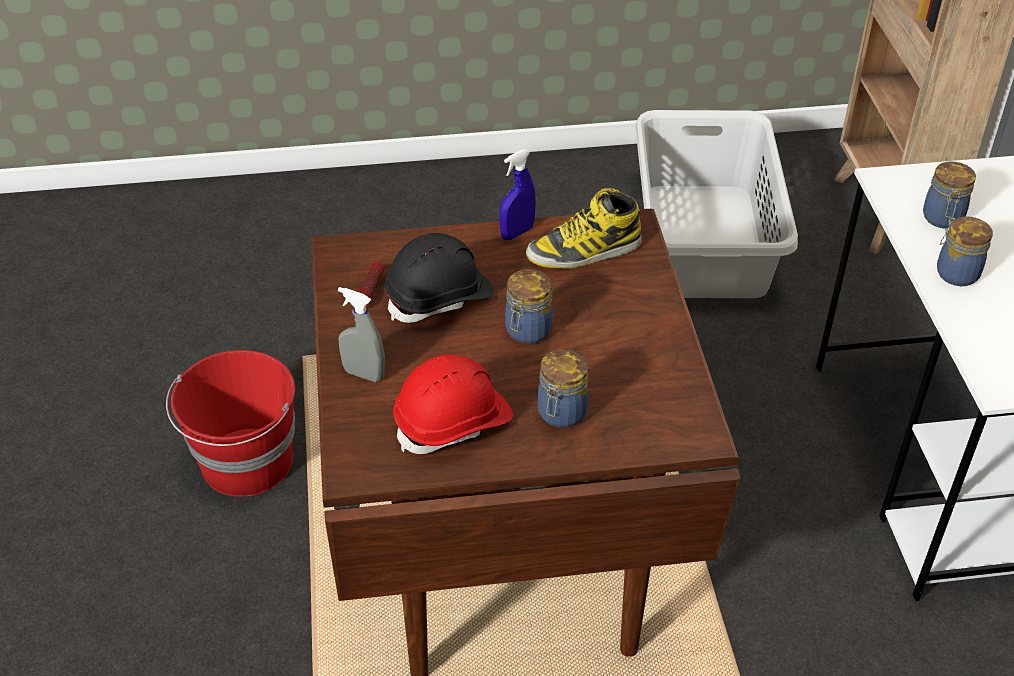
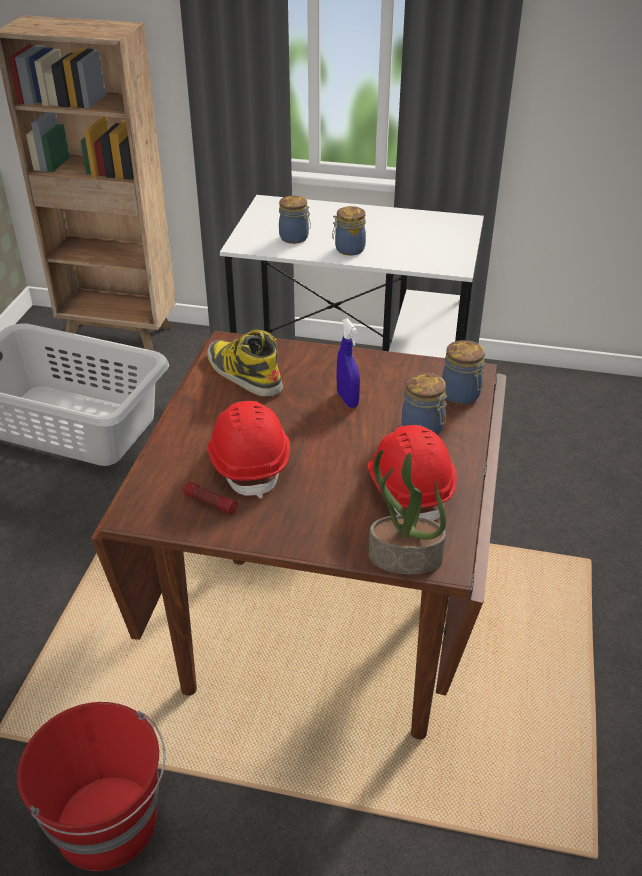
camera: 70 degrees left, 5 degrees down
grey spray bottle [338,287,385,382] -> none
black hard hat [385,233,494,323] -> red hard hat [208,401,290,499]
blue spray bottle [499,149,536,240] -> blue spray bottle moved to [337,318,360,408]
jar [505,269,553,344] -> jar moved to [442,340,485,405]
boot [526,188,642,269] -> boot turned 135 degrees clockwise [207,330,283,397]
none -> potted plant [369,450,446,574]

